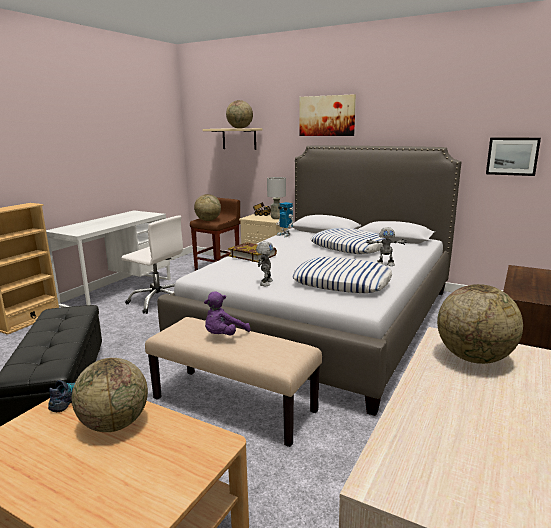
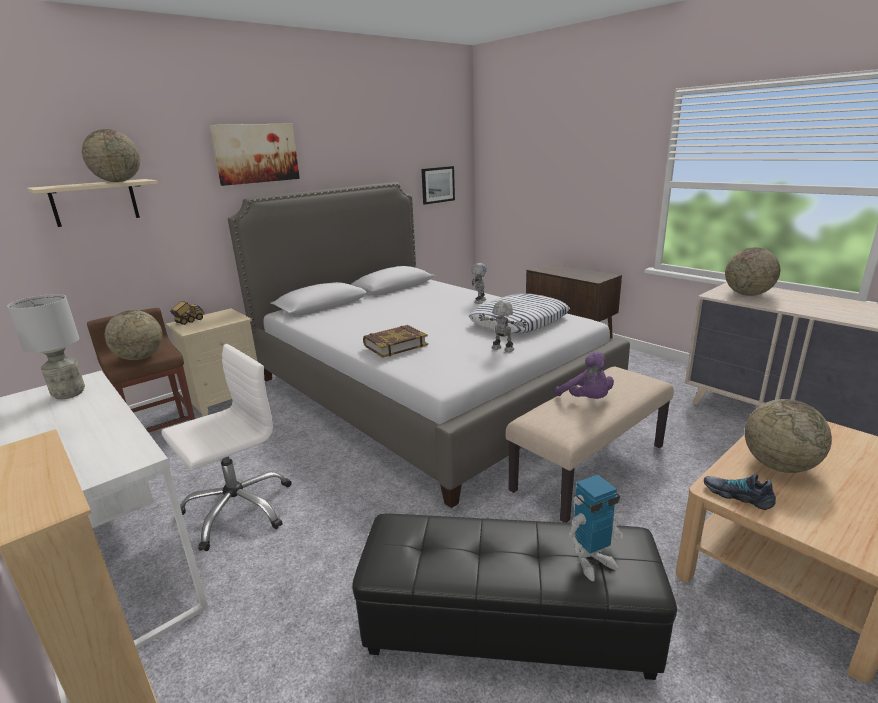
camera: 70 degrees left, 5 degrees up
grey table lamp [267,177,286,219] -> grey table lamp moved to [7,294,85,400]
toy robot [276,202,294,237] -> toy robot moved to [568,475,623,581]
pillow [311,228,385,254] -> none

